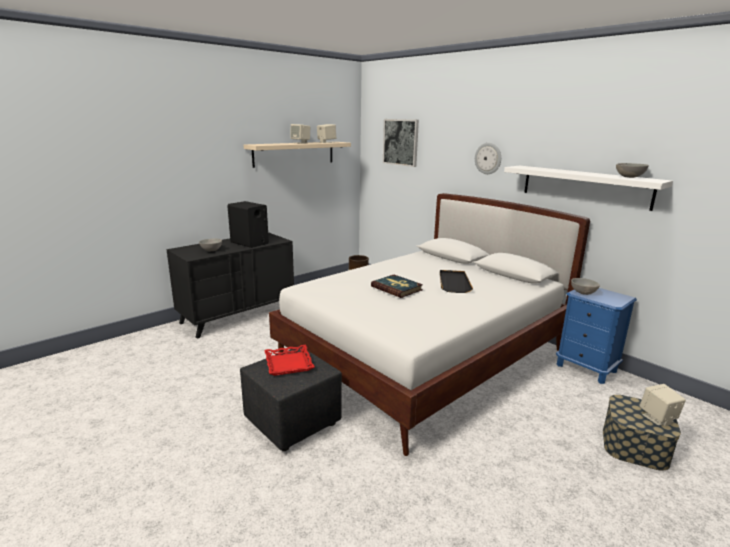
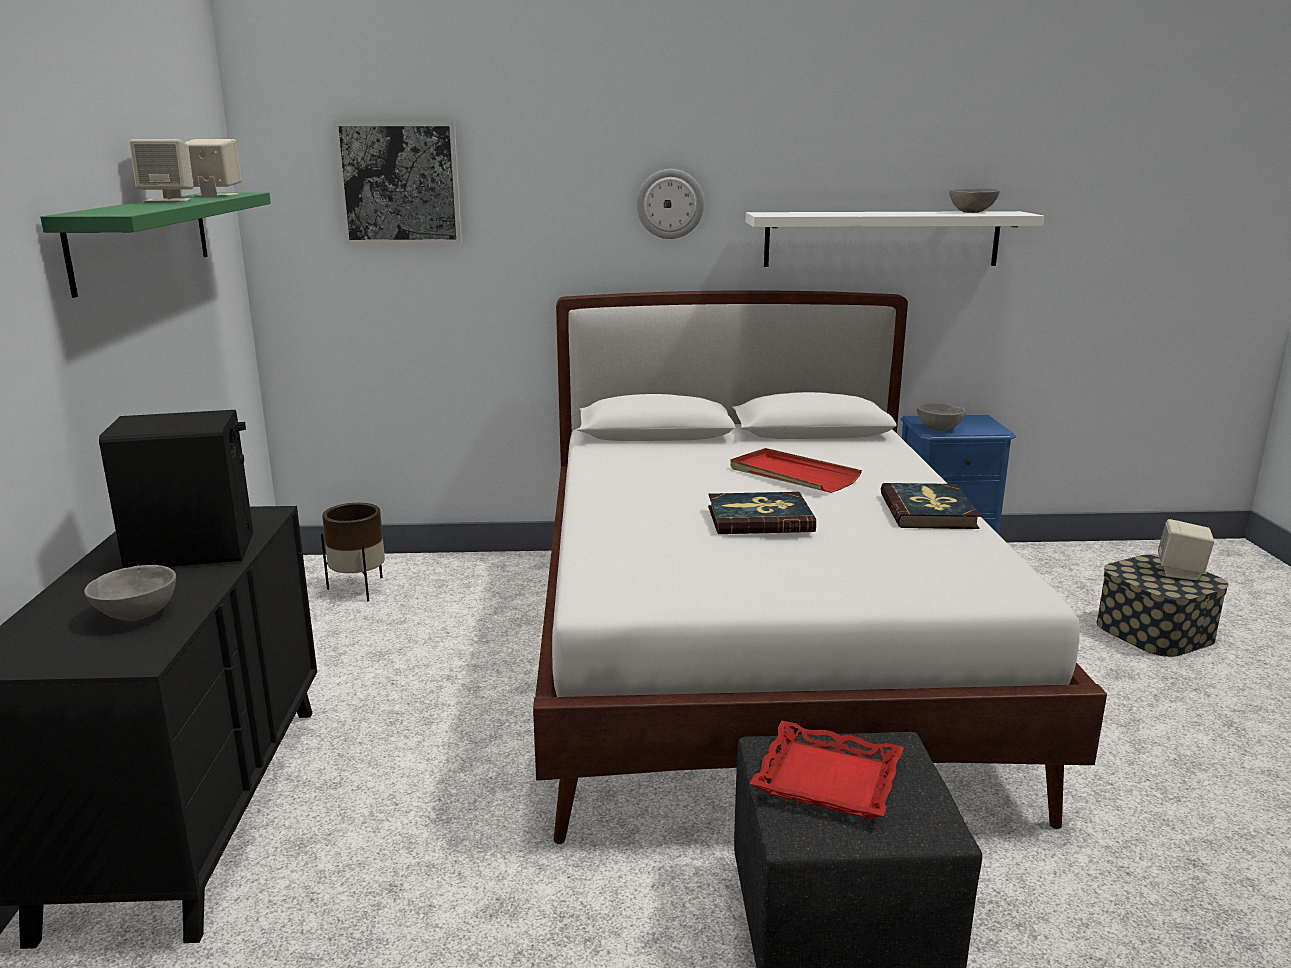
camera: 50 degrees left, 0 degrees up
beige shelf [244,142,351,168] -> green shelf [40,192,271,298]
black tray [440,270,473,293] -> red tray [730,448,862,493]
none -> book [881,483,981,529]

